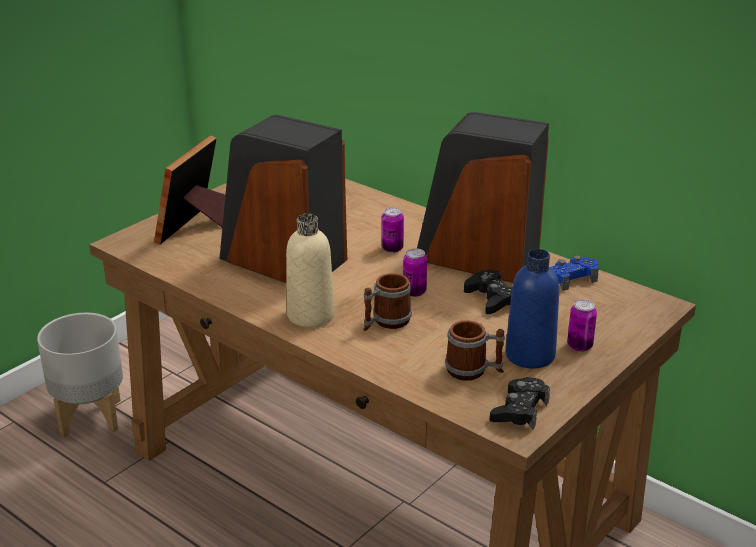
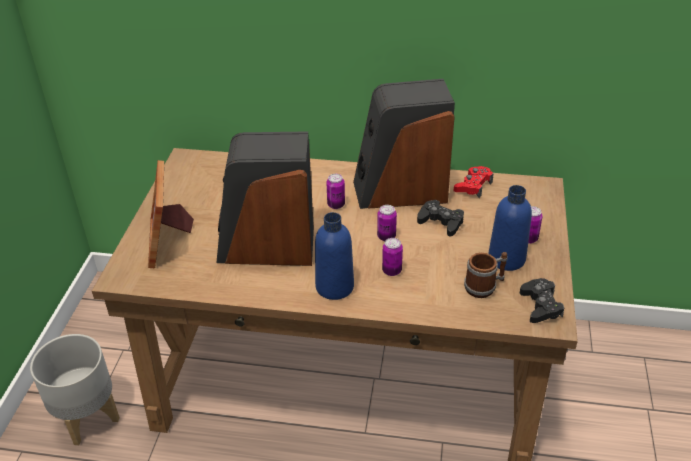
camera: 30 degrees left, 10 degrees up
beige bottle [286,214,334,327] -> blue bottle [315,212,354,300]
mug [364,273,412,331] -> can [382,238,403,276]
blue game controller [550,255,599,291] -> red game controller [454,166,493,198]

